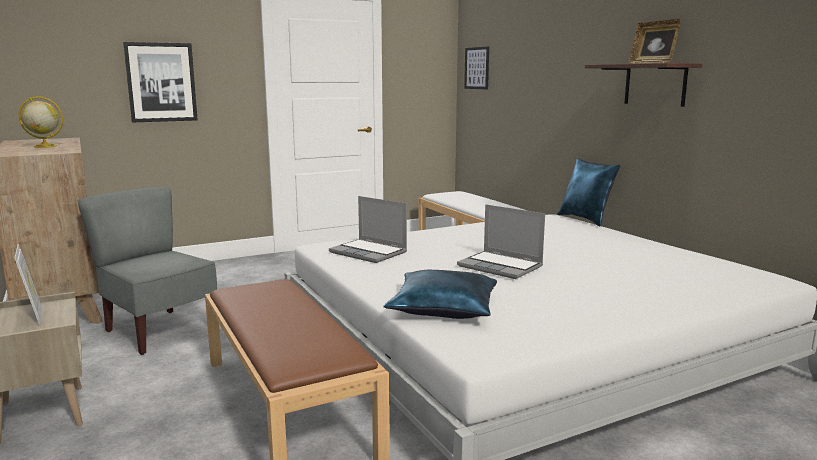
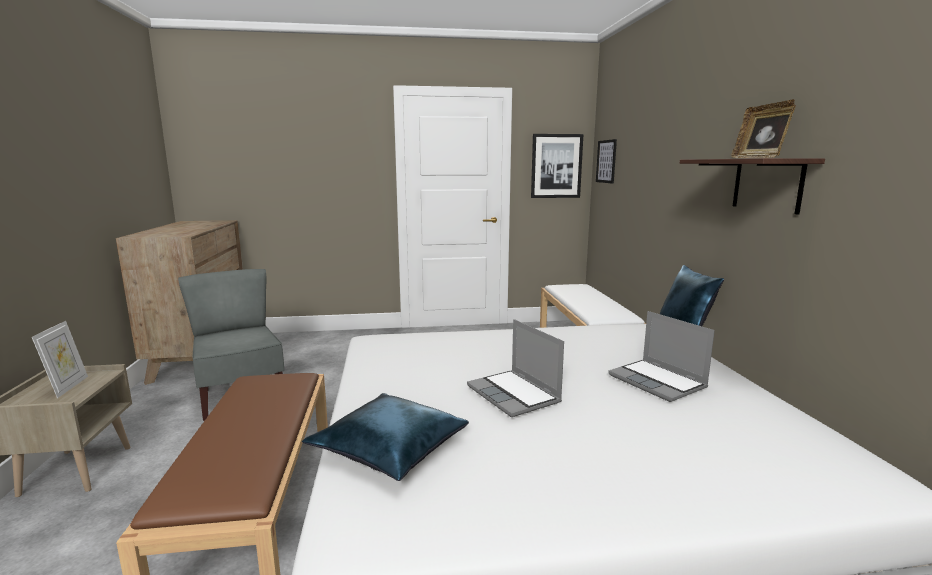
camera: 20 degrees right, 0 degrees up
globe [19,96,63,148] -> none
picture [123,42,198,123] -> picture moved to [531,134,584,198]
laptop [329,196,407,263] -> laptop moved to [608,311,715,402]

